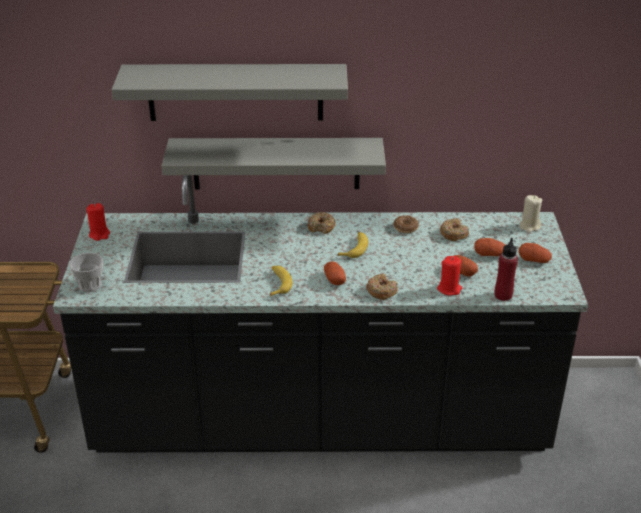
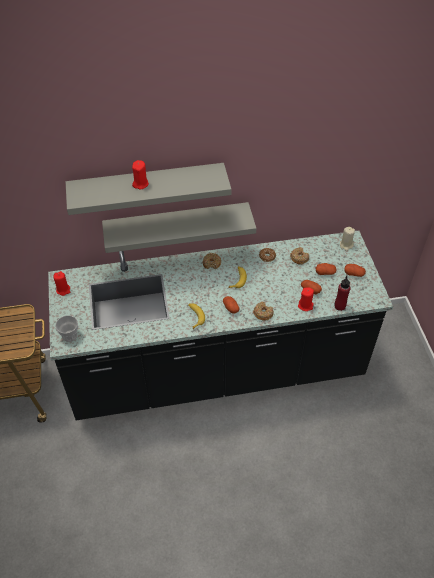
camera: 10 degrees left, 15 degrees up
none -> red candle [132,160,149,190]

